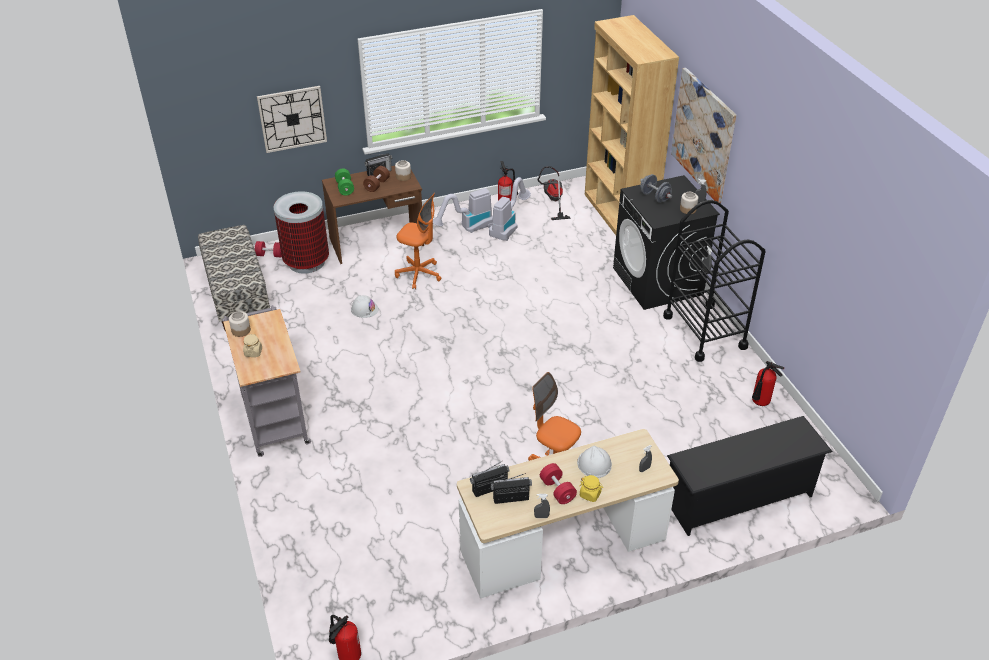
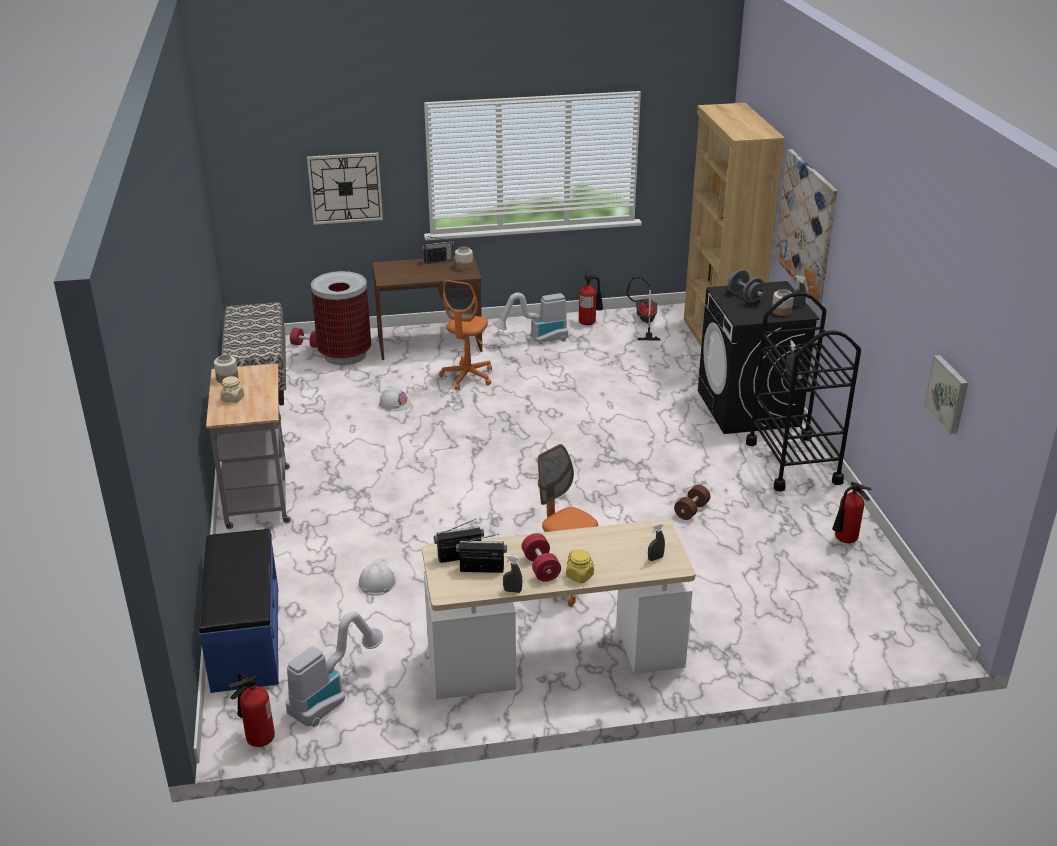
camera: 10 degrees right, 10 degrees down
green dumbbell [335,168,354,196] -> none
brown dumbbell [363,166,390,192] -> brown dumbbell moved to [674,485,710,520]
orange office chair [395,193,441,289] -> orange office chair turned 75 degrees clockwise [439,280,492,390]
vacuum cleaner [489,177,531,241] -> vacuum cleaner moved to [286,611,383,727]
white hard hat [577,446,612,478] -> white hard hat moved to [358,561,396,596]
black shoe rack [667,416,833,536] -> none
none -> blue bench [199,529,279,693]
none -> picture [924,355,968,434]

